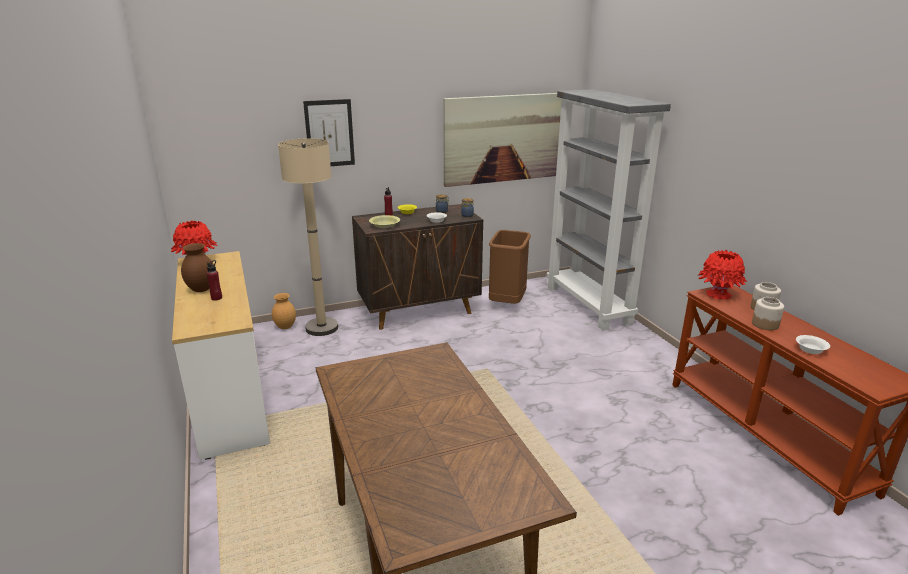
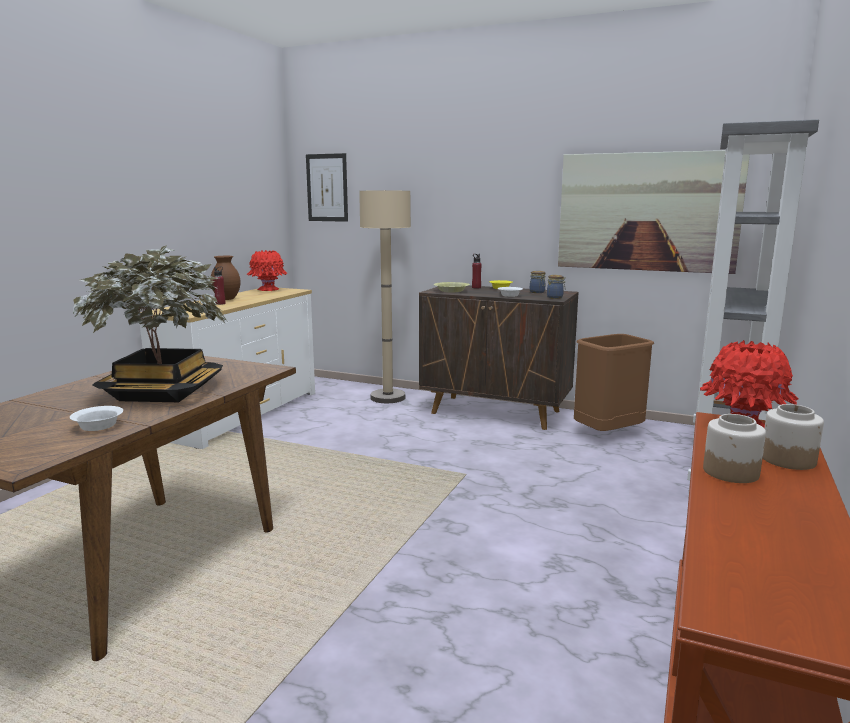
camera: 45 degrees right, 10 degrees down
brown vase [272,293,296,329] -> none
picture [303,99,355,166] -> picture moved to [306,153,348,222]
white bowl [796,335,830,354] -> white bowl moved to [70,406,123,431]
none -> potted plant [73,245,227,402]

